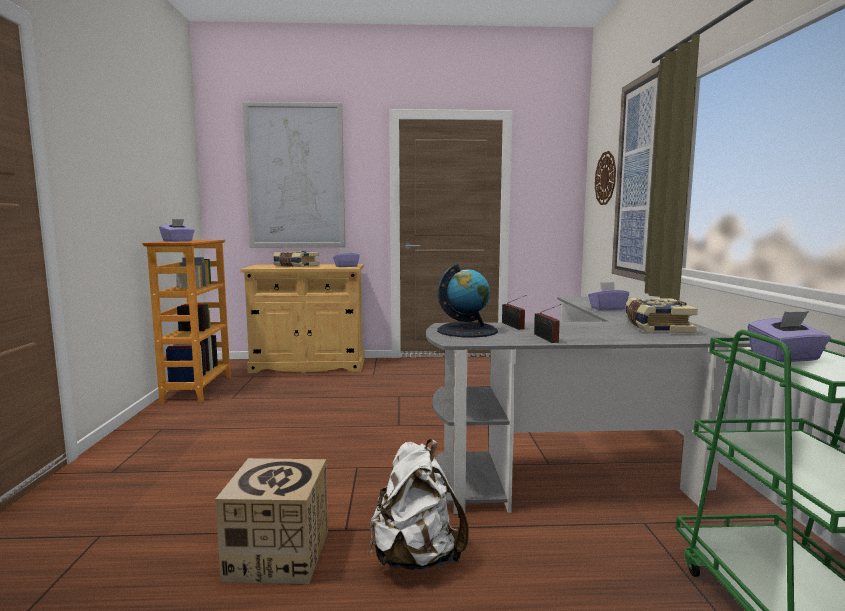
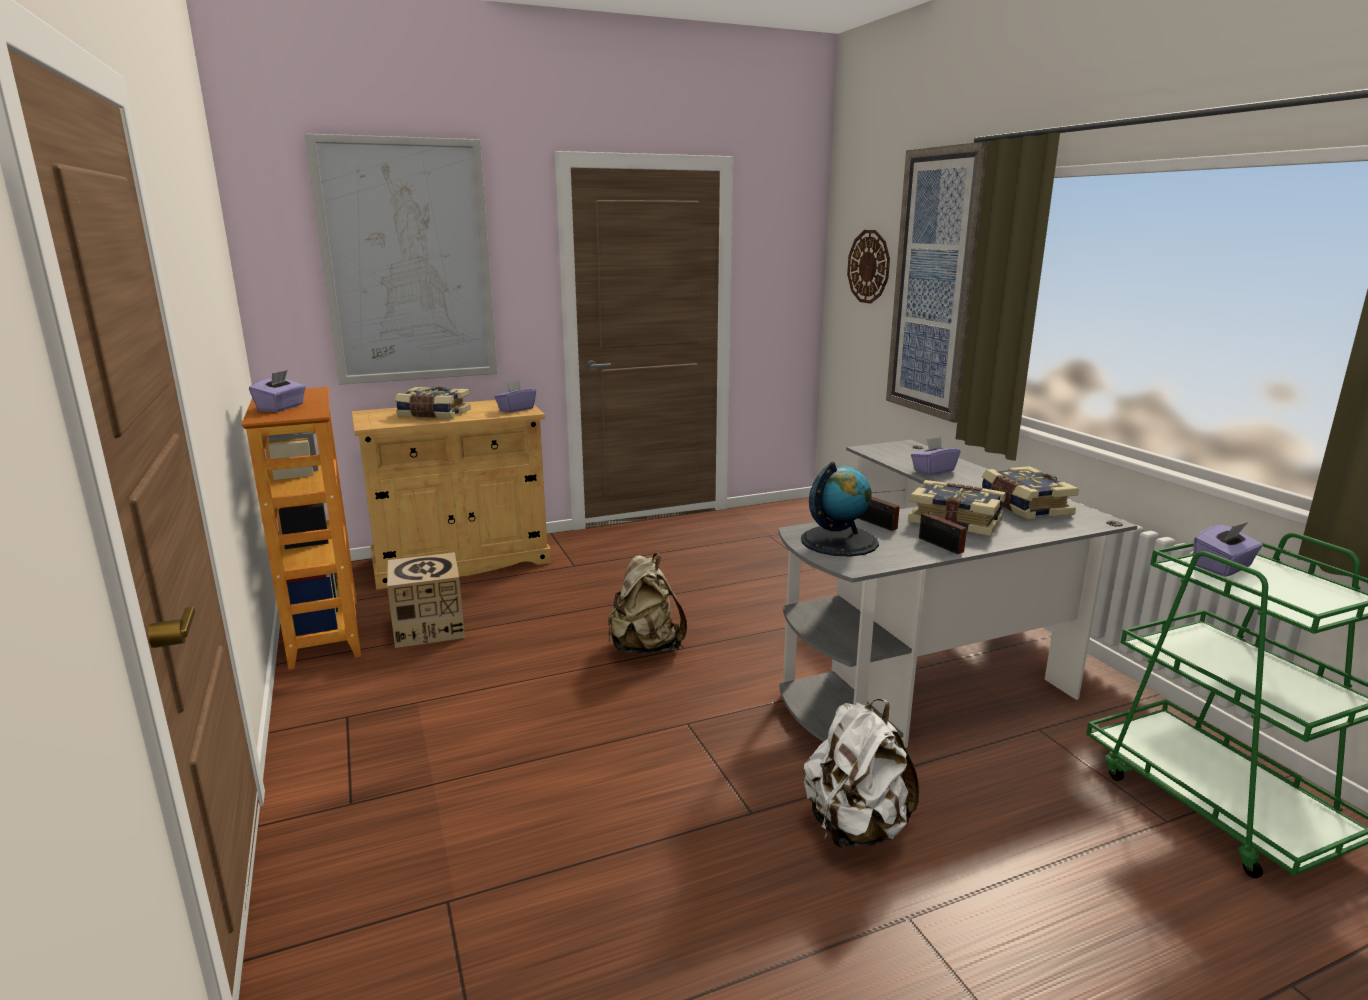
camera: 20 degrees left, 10 degrees up
cardboard box [215,458,328,584] -> cardboard box moved to [387,552,465,648]
none -> beige backpack [608,553,687,654]
none -> book [908,480,1006,536]

